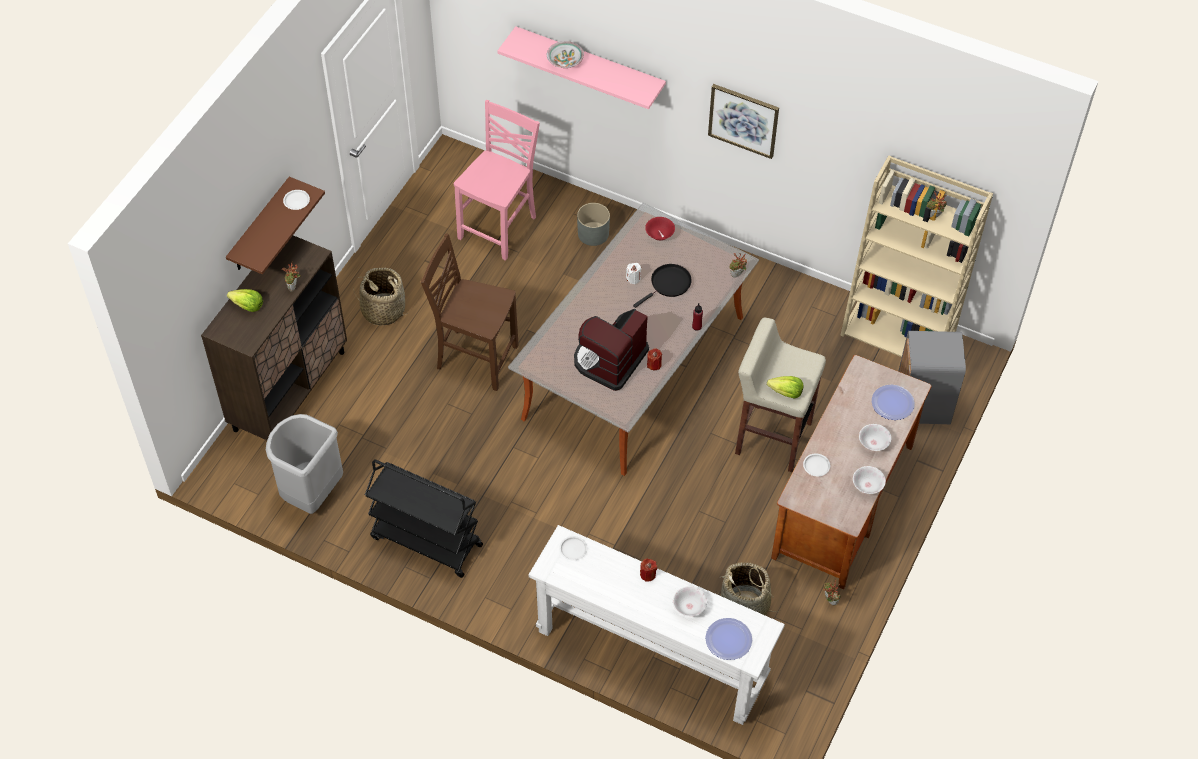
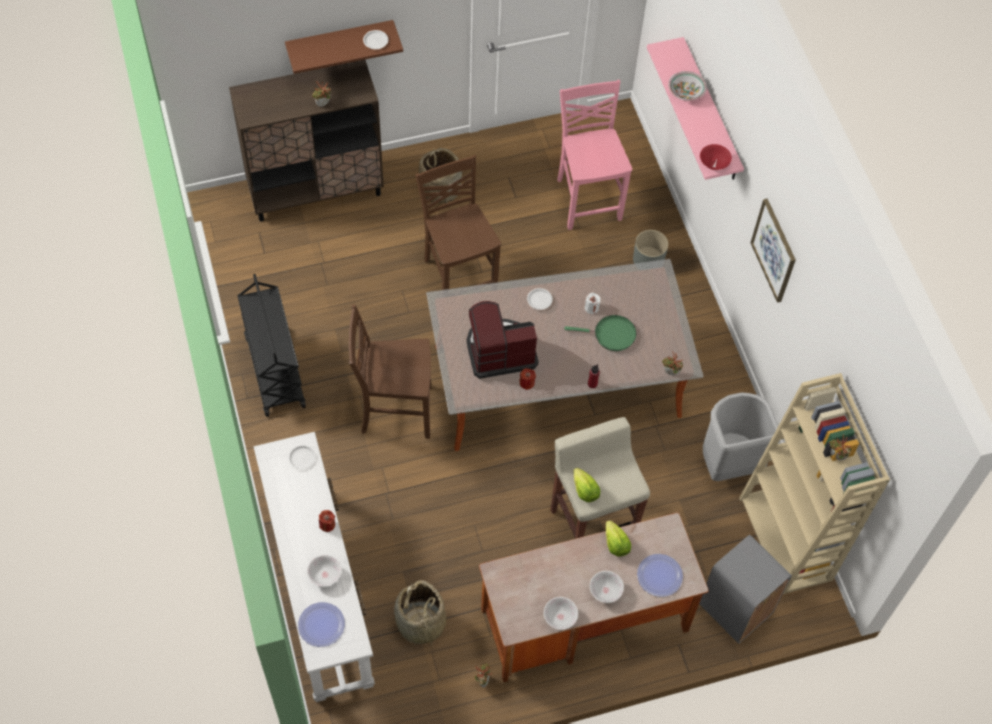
camera: 45 degrees right, 5 degrees up
lettuce [227,289,263,312] -> lettuce moved to [606,520,631,557]
grey trash can [266,414,343,514] -> grey trash can moved to [703,392,778,481]
pink chair [454,100,540,261] -> pink chair turned 90 degrees counterclockwise [557,80,632,230]
black frying pan [633,264,692,308] -> green frying pan [564,315,636,351]
red bowl [645,217,675,240] -> red bowl moved to [700,144,732,170]
white plate [803,453,830,476] -> white plate moved to [527,288,553,310]
none -> brown chair [349,305,431,439]

